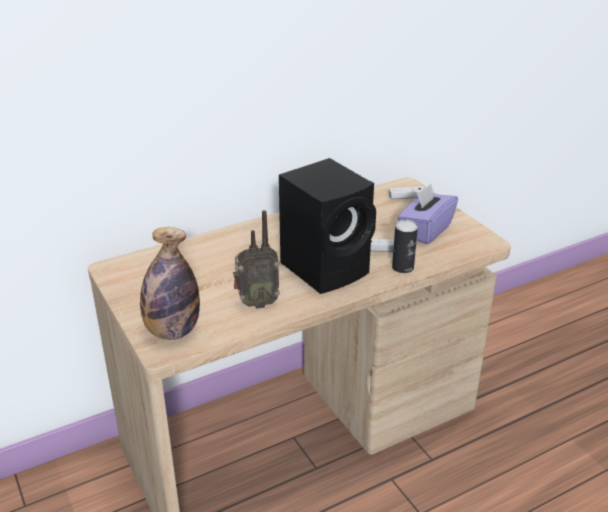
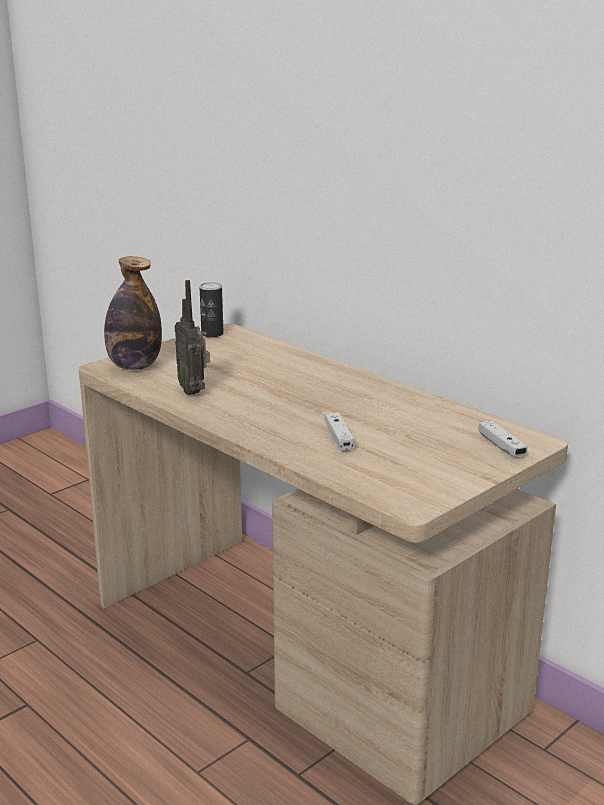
camera: 75 degrees right, 10 degrees down
black speaker [279,158,376,294] -> none
can [392,220,418,273] -> can moved to [200,282,224,338]
purple tissue box [398,184,458,244] -> none

